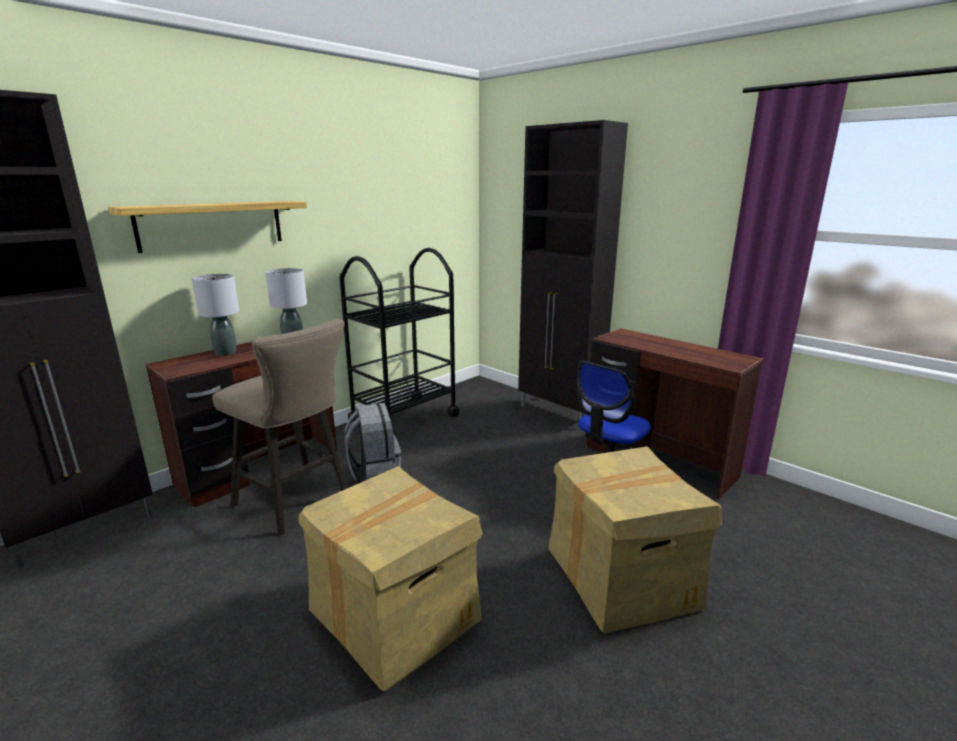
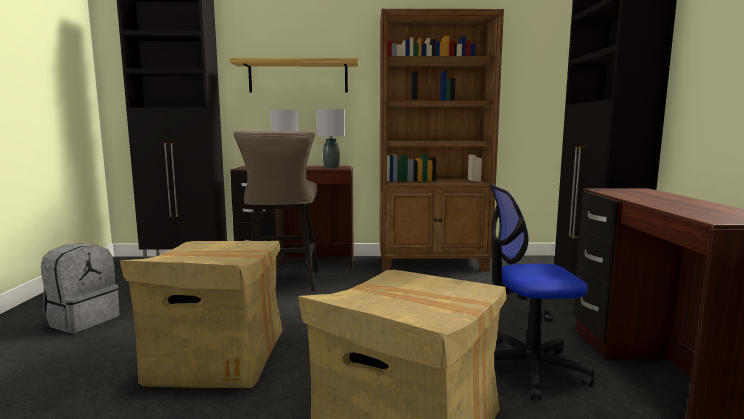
camera: 45 degrees right, 10 degrees down
black cart [339,248,459,437] -> brown bookcase [380,9,504,272]
grey backpack [345,403,401,483] -> grey backpack moved to [41,243,120,333]

